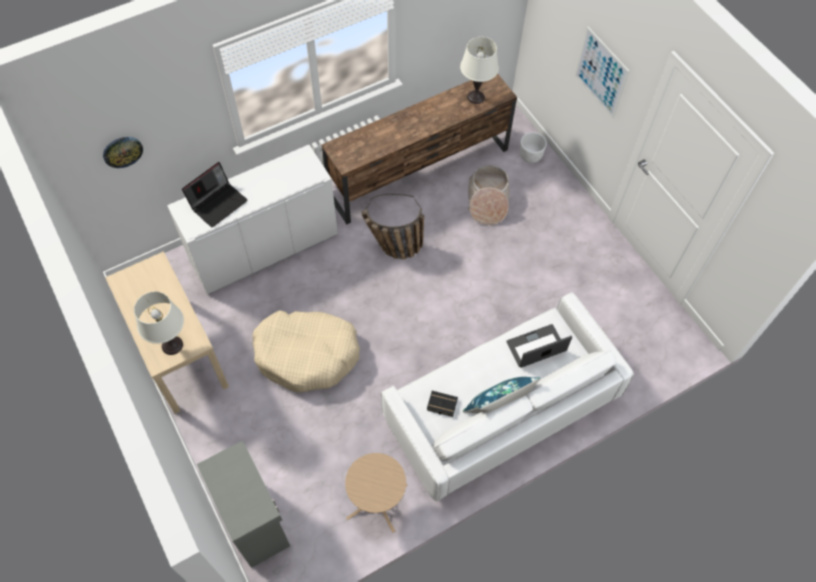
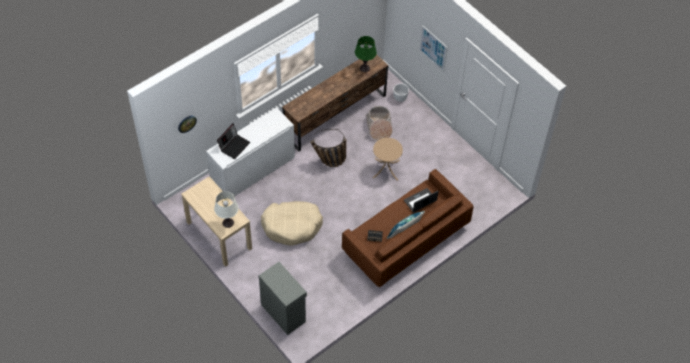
camera: 10 degrees left, 5 degrees down
beige side table [345,453,408,533] -> beige side table moved to [372,138,403,181]
white sofa [381,292,634,502] -> brown sofa [342,169,474,288]
white table lamp [460,37,499,104] -> green table lamp [355,36,377,72]

